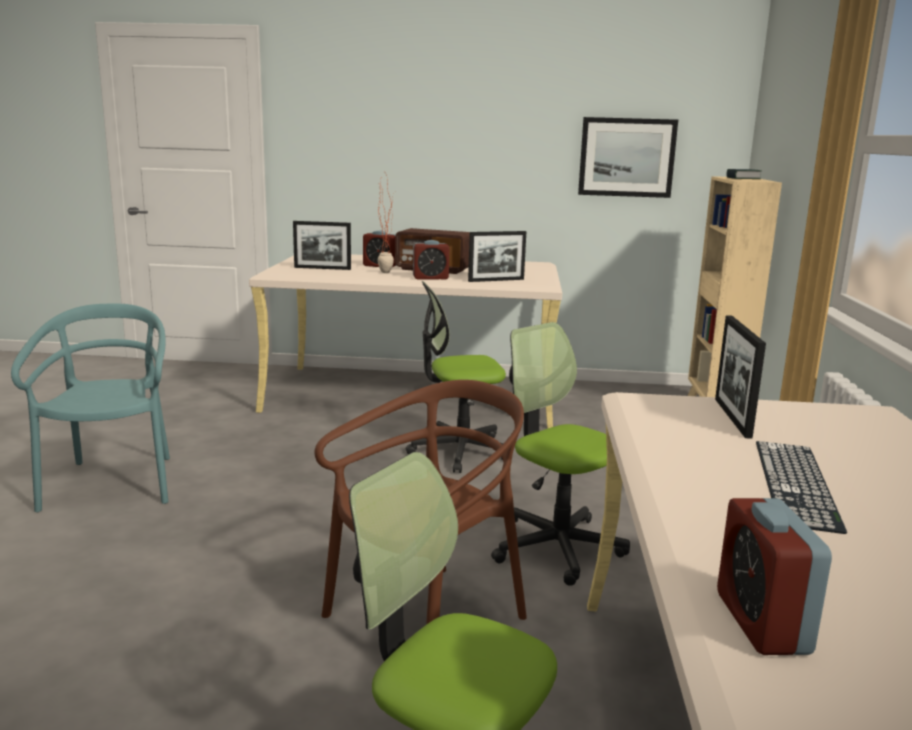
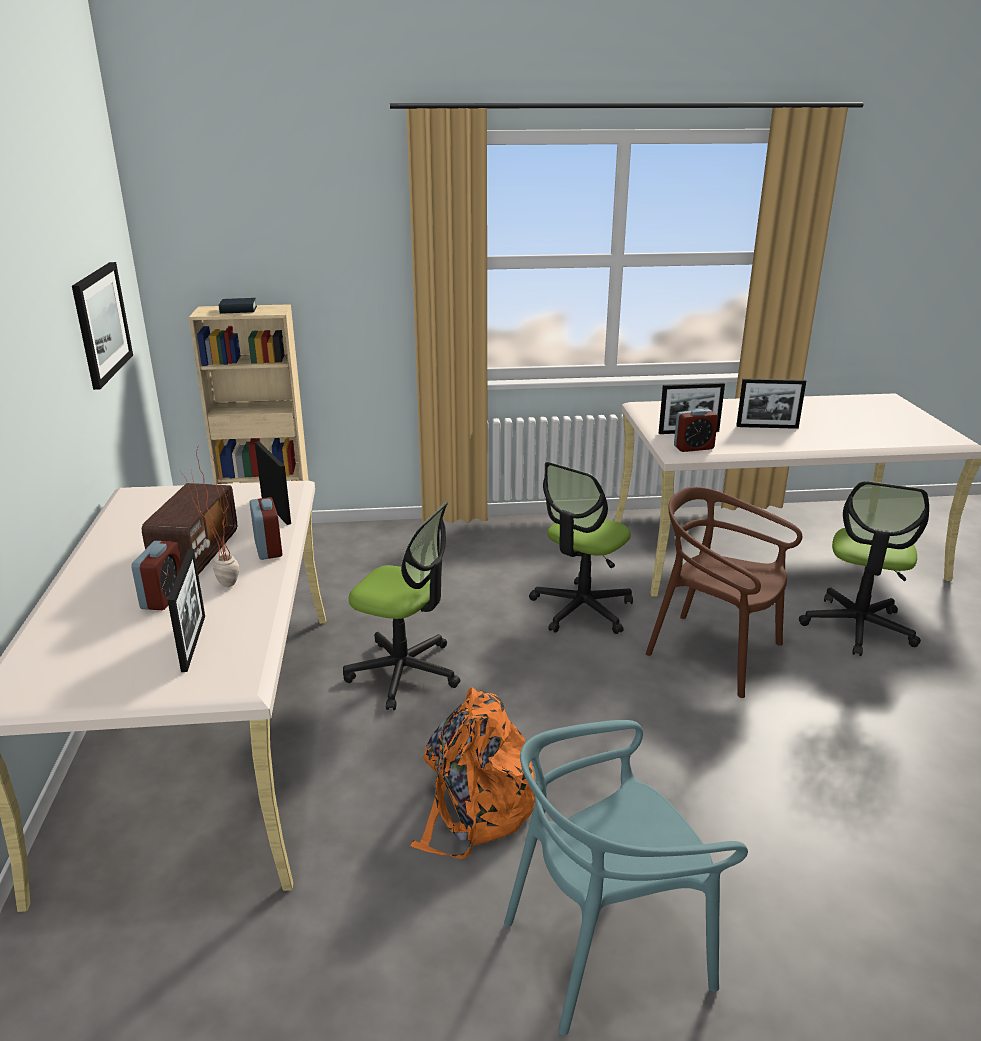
camera: 100 degrees left, 10 degrees up
office chair [406,281,506,473] -> office chair turned 45 degrees counterclockwise [343,501,460,710]
alarm clock [717,498,832,655] -> alarm clock moved to [674,409,718,452]
keyboard [756,441,847,534] -> picture frame [736,378,806,429]
none -> orange backpack [410,687,535,859]

